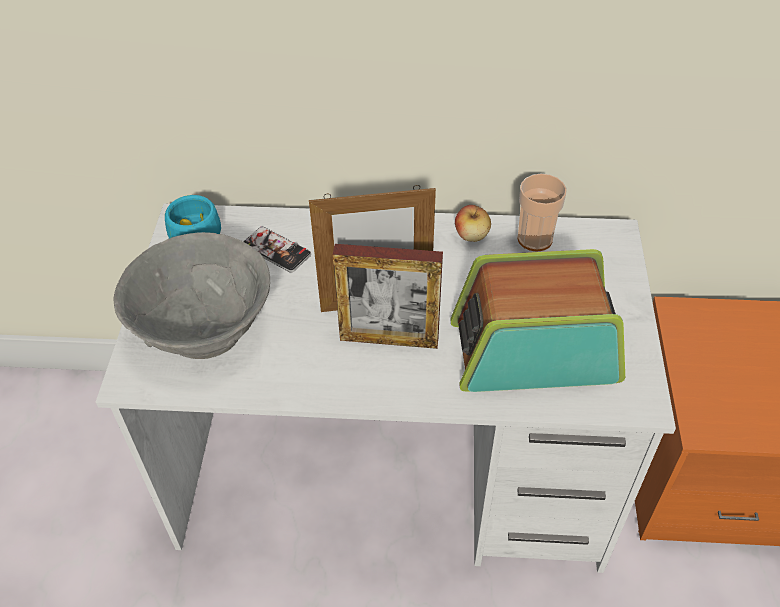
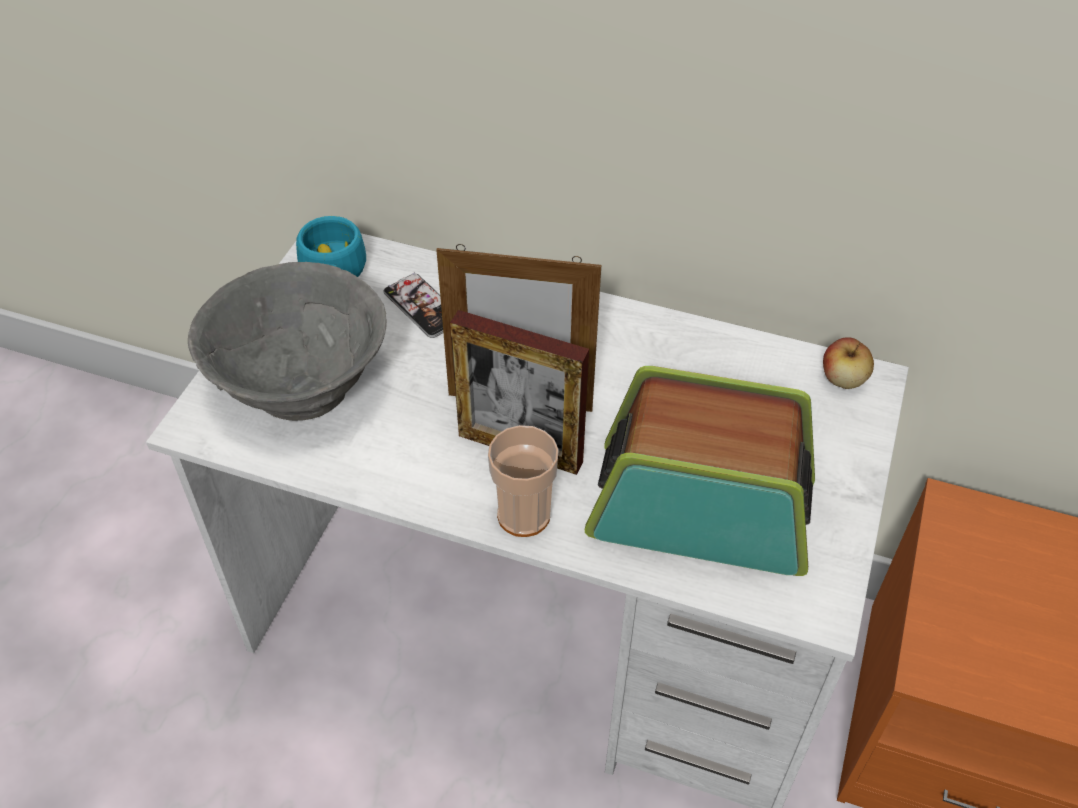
camera: 15 degrees right, 0 degrees up
apple [455,205,491,242] -> apple moved to [823,337,874,389]
cup [517,174,567,252] -> cup moved to [488,425,559,537]

